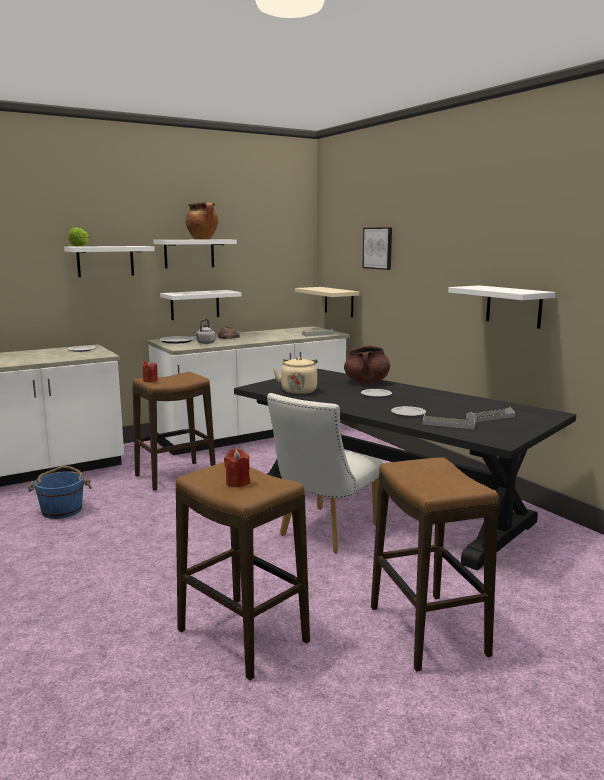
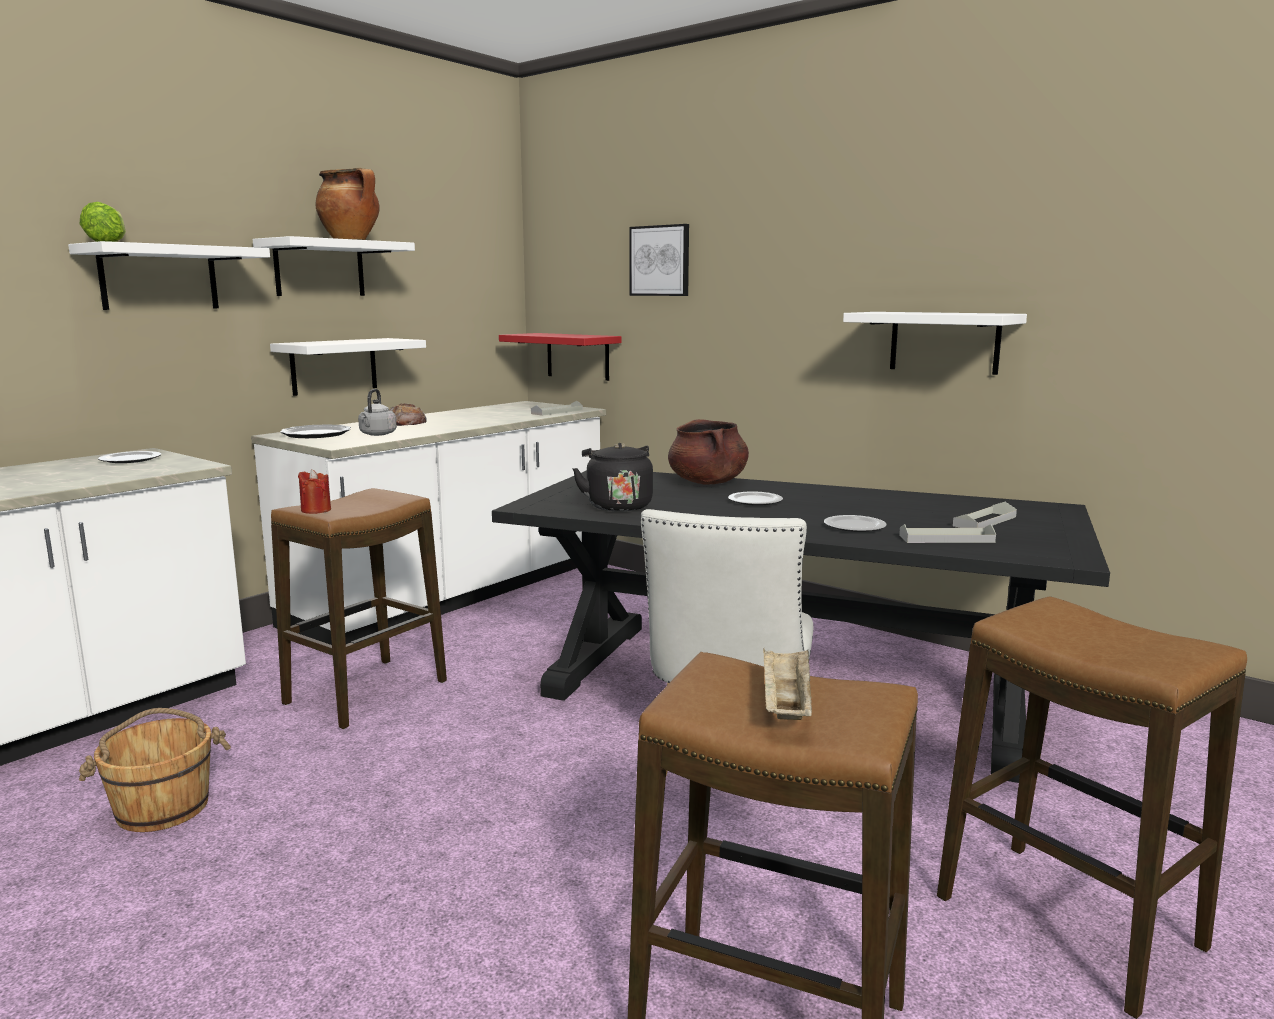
camera: 20 degrees left, 0 degrees up
blue bucket [28,466,92,519] -> brown bucket [79,708,231,832]
red candle [224,449,250,487] -> beige tray [763,648,812,720]
beige kettle [273,357,318,394] -> black kettle [572,443,653,511]
beige shelf [295,287,359,317] -> red shelf [499,333,622,381]

